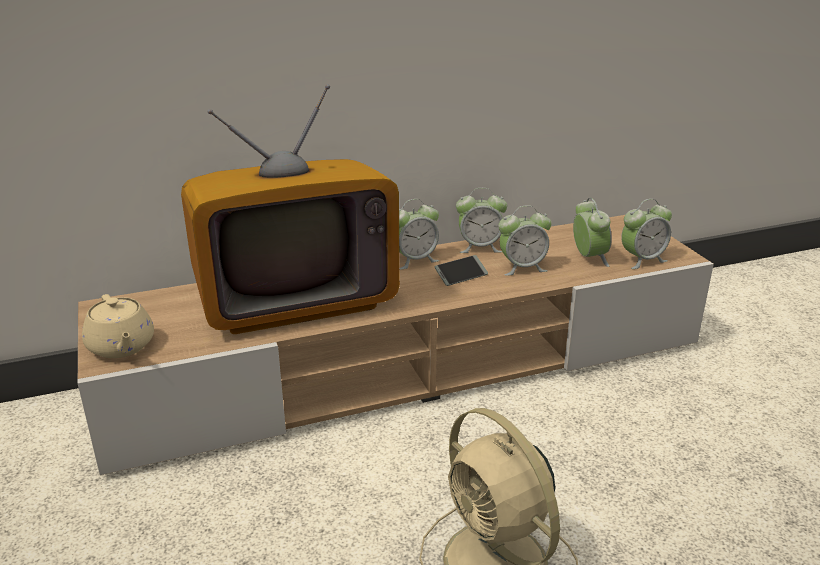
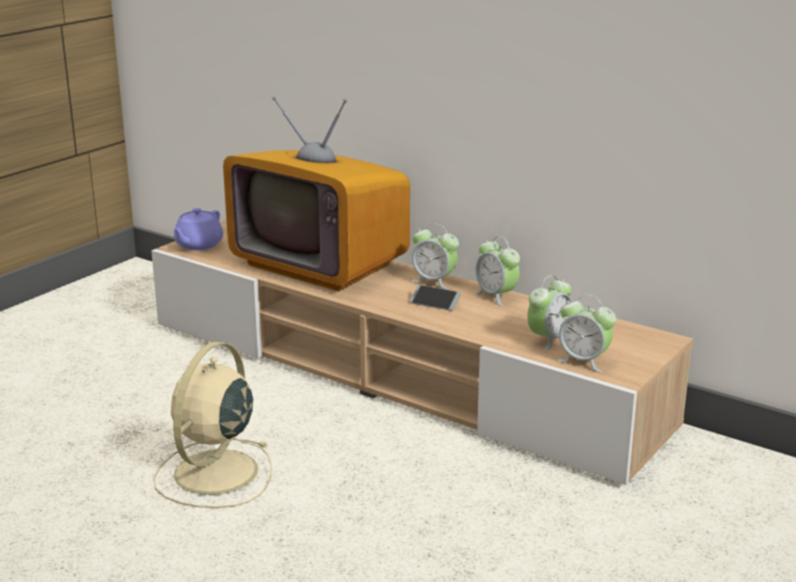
camera: 55 degrees right, 5 degrees down
beige teapot [82,294,154,358] -> purple teapot [172,208,223,250]
alarm clock [499,205,552,276] -> none

